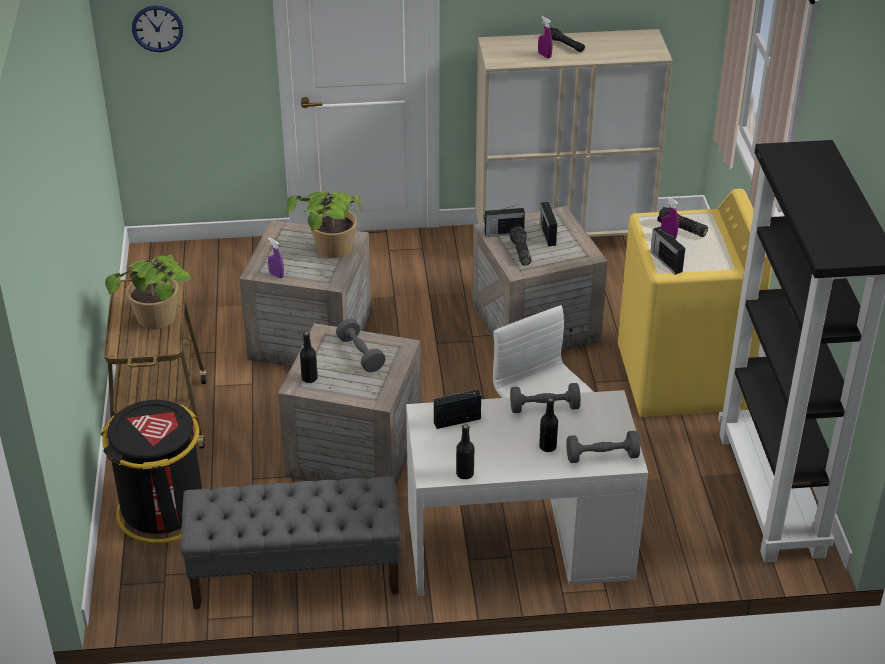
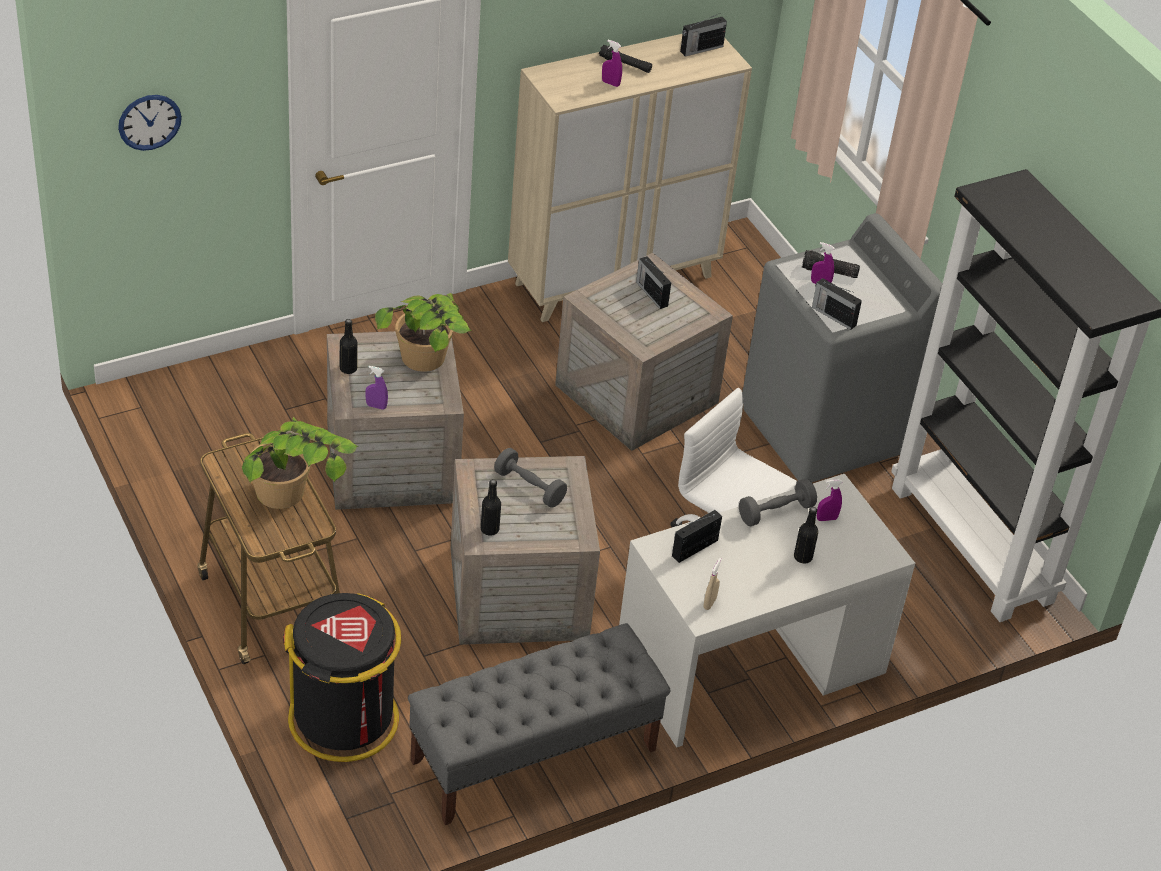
camera: 25 degrees left, 5 degrees up
black bottle [456,424,474,479] -> black bottle moved to [340,319,358,374]
radio [484,205,525,237] -> radio moved to [680,13,727,56]
flashlight [510,226,531,266] -> none
grey dumbbell [566,431,640,463] -> none
yellow washing machine [618,189,772,417] -> grey washing machine [742,213,943,482]
none -> beige spray bottle [703,558,721,610]
none -> purple spray bottle [817,479,843,521]

